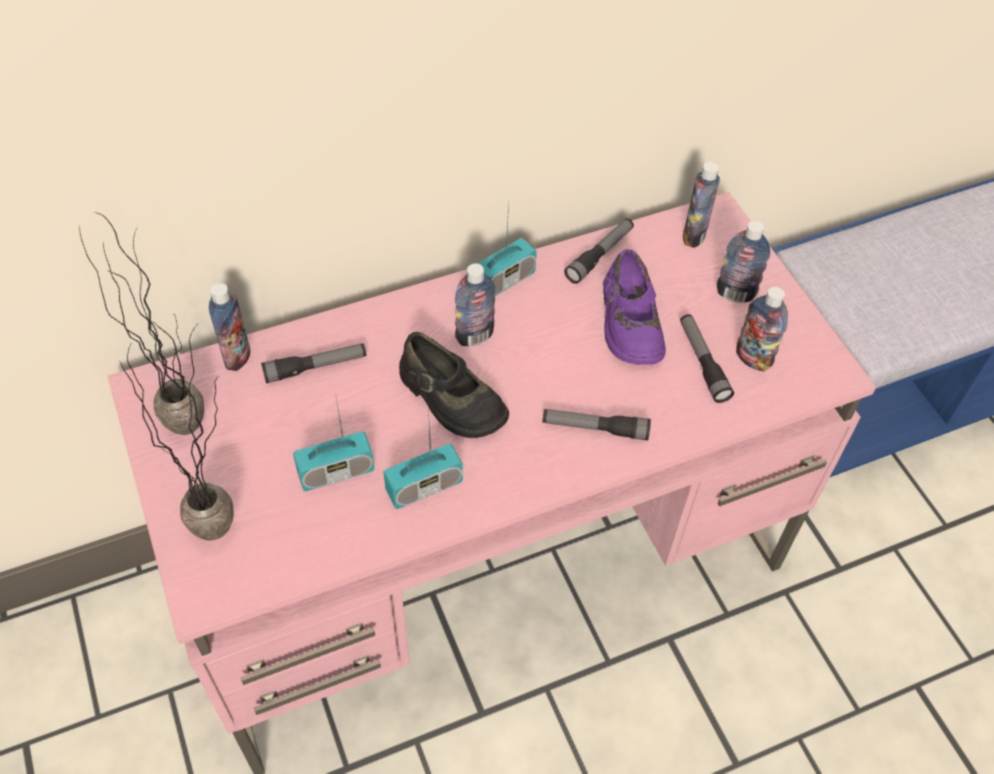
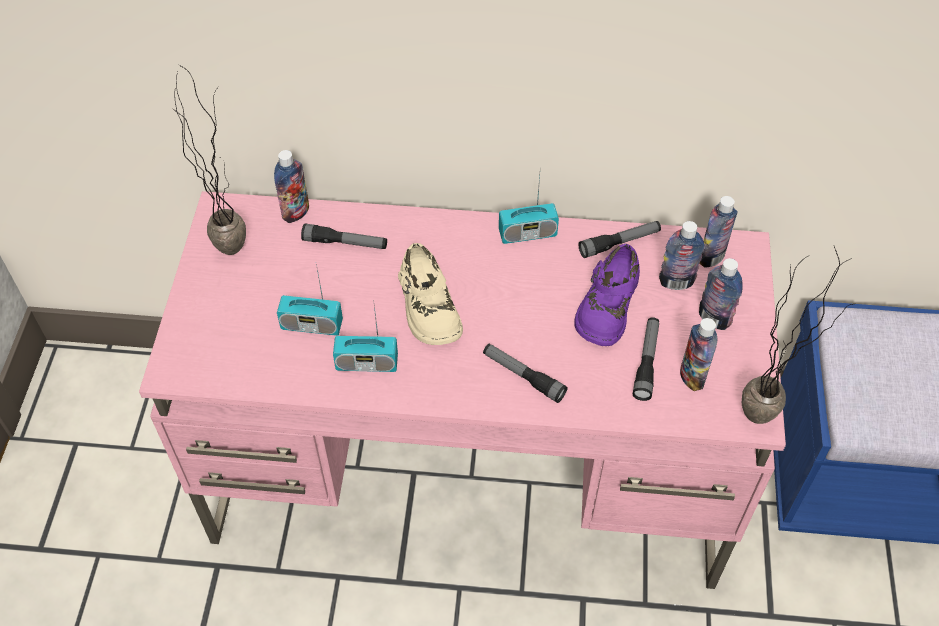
camera: 30 degrees right, 0 degrees up
potted plant [120,320,234,540] -> potted plant moved to [742,246,853,424]
black shoe [399,332,509,438] -> beige shoe [398,243,463,345]
bottle [455,263,496,346] -> bottle moved to [659,221,705,290]

